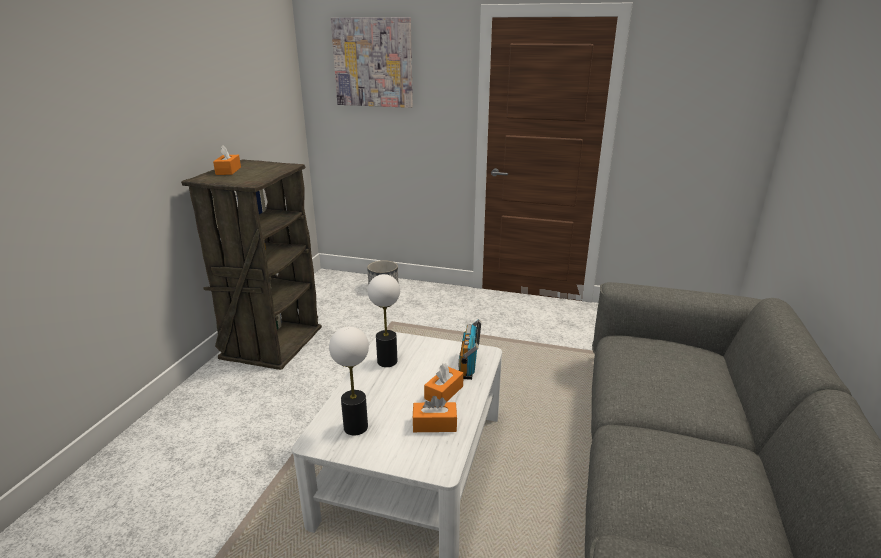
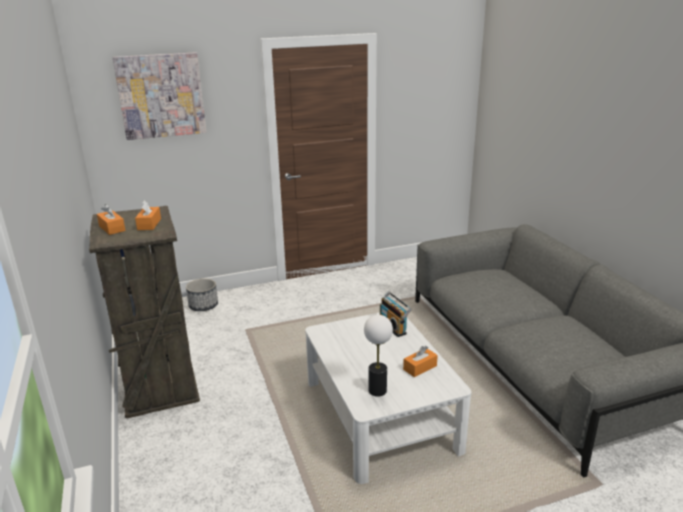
camera: 35 degrees left, 0 degrees up
table lamp [368,274,400,367] -> none
orange tissue box [424,363,464,402] -> orange tissue box moved to [135,200,161,230]

